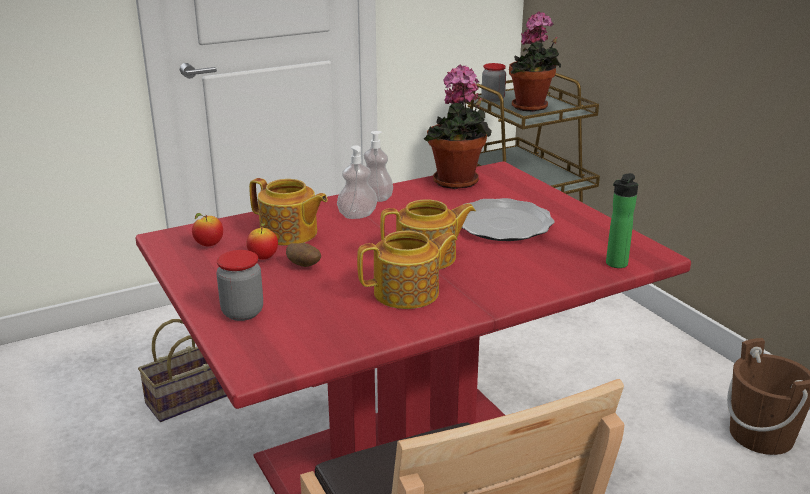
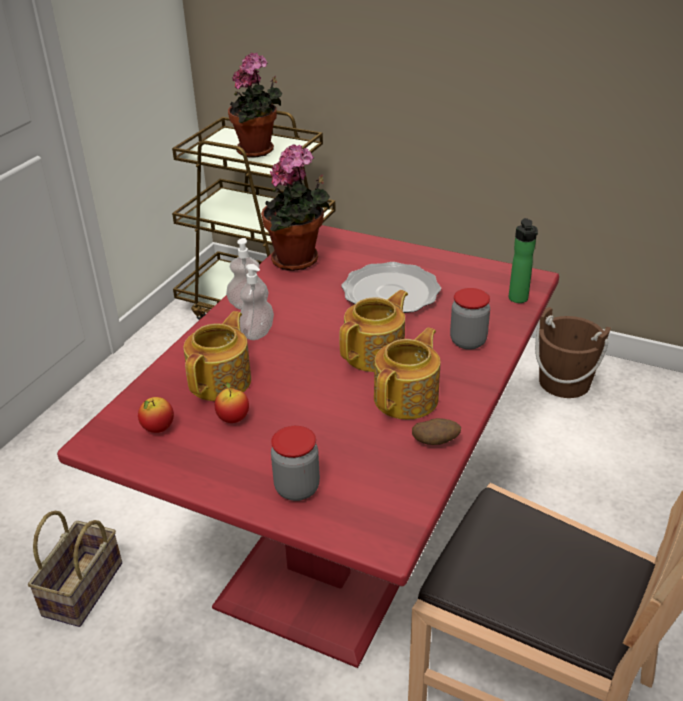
camera: 35 degrees left, 10 degrees up
teapot [249,178,328,246] -> teapot turned 60 degrees counterclockwise [183,311,251,401]
potato [286,243,321,267] -> potato moved to [412,418,461,445]
jar [481,63,506,102] -> jar moved to [450,288,490,350]

